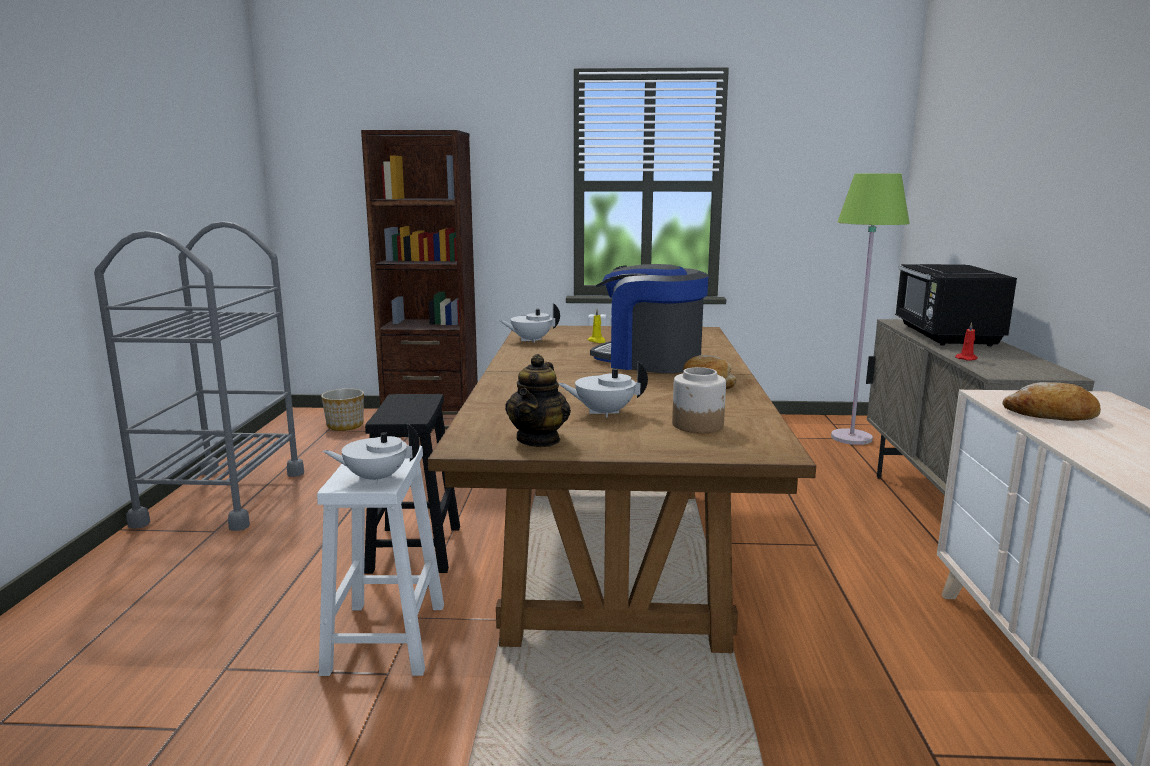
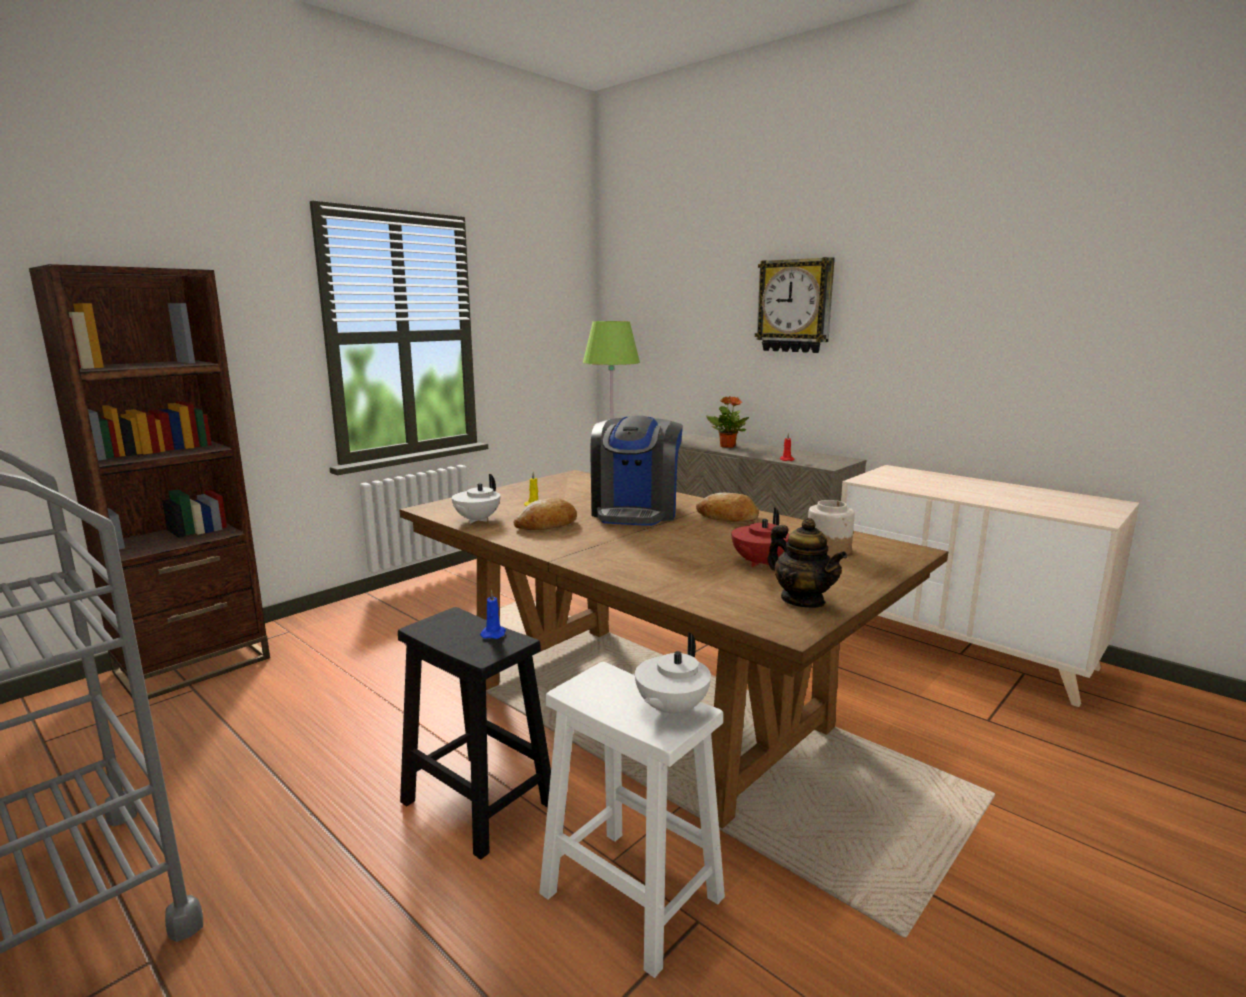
camera: 50 degrees left, 0 degrees up
planter [321,388,364,431] -> none
white teapot [558,361,648,418] -> red teapot [731,508,789,567]
coffee machine [590,264,708,373] -> coffee machine turned 60 degrees counterclockwise [590,415,683,526]
black microwave [895,264,1017,346] -> potted plant [706,396,749,448]
bread [1003,382,1101,421] -> bread moved to [514,498,577,530]
none -> blue candle [480,589,506,639]
none -> wall clock [755,257,835,353]

